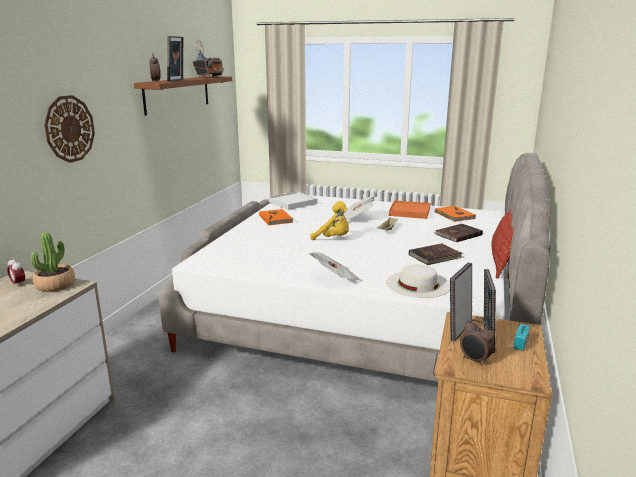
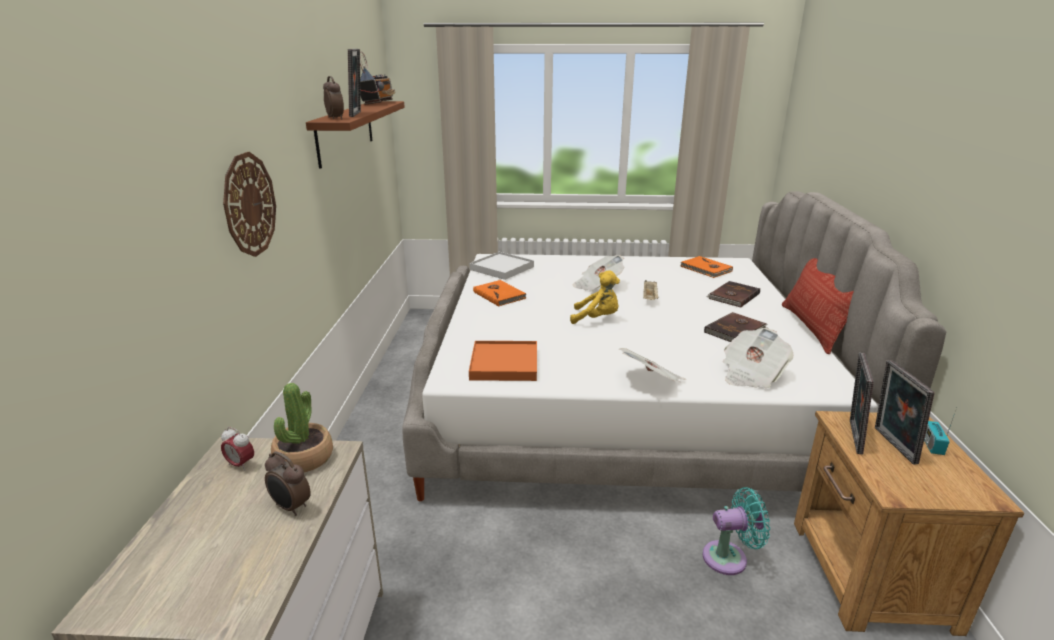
camera: 15 degrees left, 5 degrees up
white hat [386,264,450,298] -> newspaper [723,328,794,388]
orange tray [389,200,430,219] -> orange tray moved to [469,341,537,381]
alarm clock [460,319,495,366] -> alarm clock moved to [265,451,311,516]
none -> turquoise fan [702,487,770,575]

